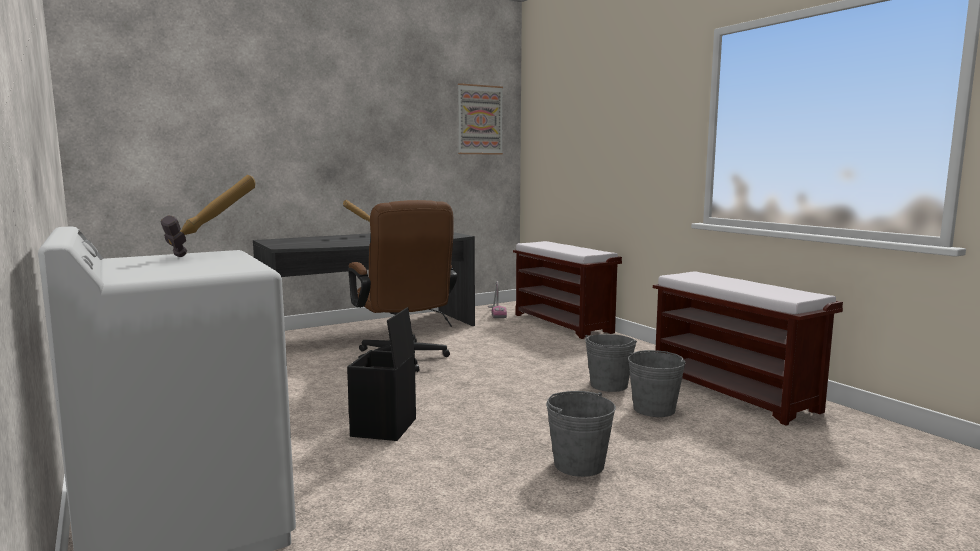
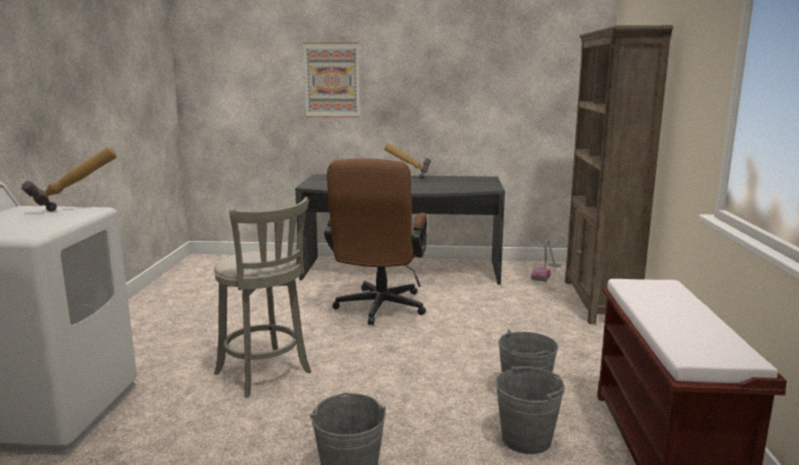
camera: 35 degrees right, 5 degrees up
black storage box [347,307,416,441] -> grey stool [214,197,311,397]
picture [458,83,503,155] -> picture moved to [303,42,360,118]
brown bench [513,241,622,339] -> brown bookcase [565,25,673,324]

